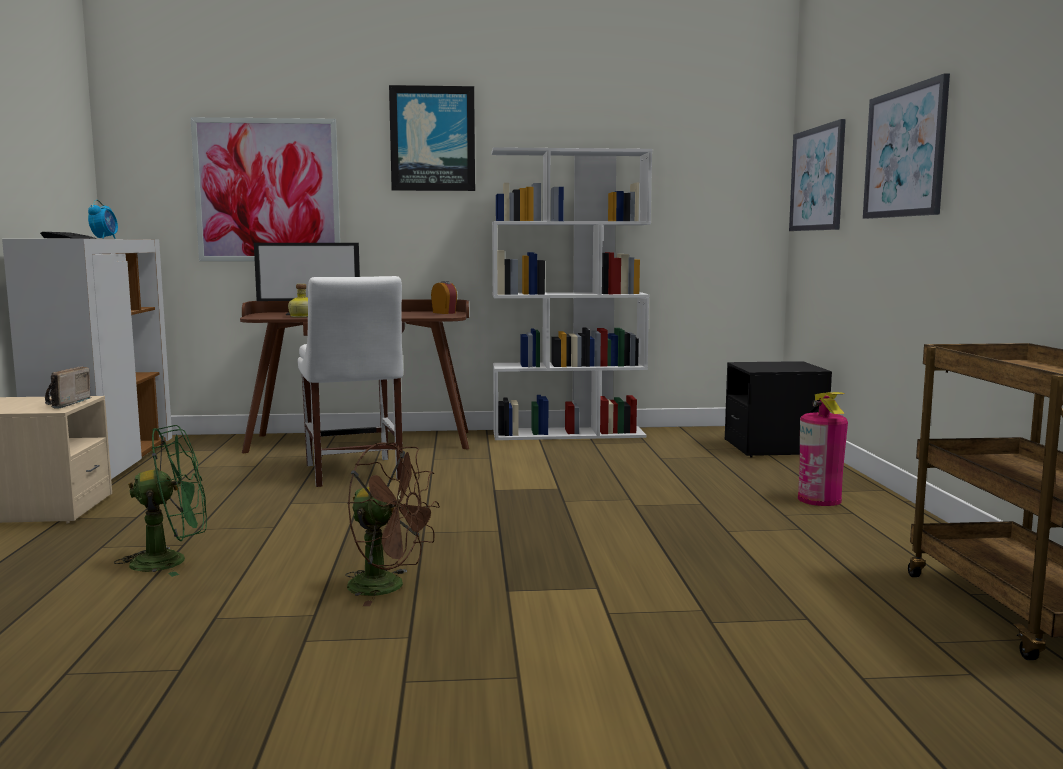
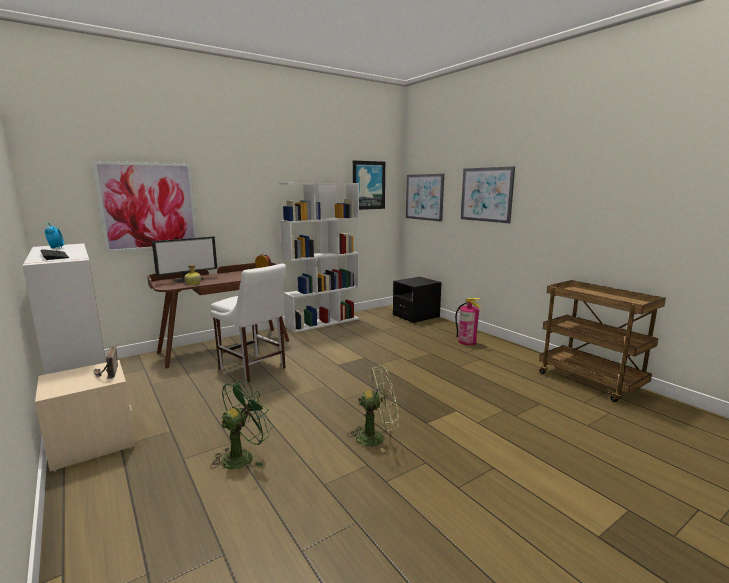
camera: 30 degrees left, 5 degrees up
brown fan [346,442,440,606] -> green fan [347,366,398,452]
picture [389,85,475,191] -> picture moved to [353,160,385,210]

